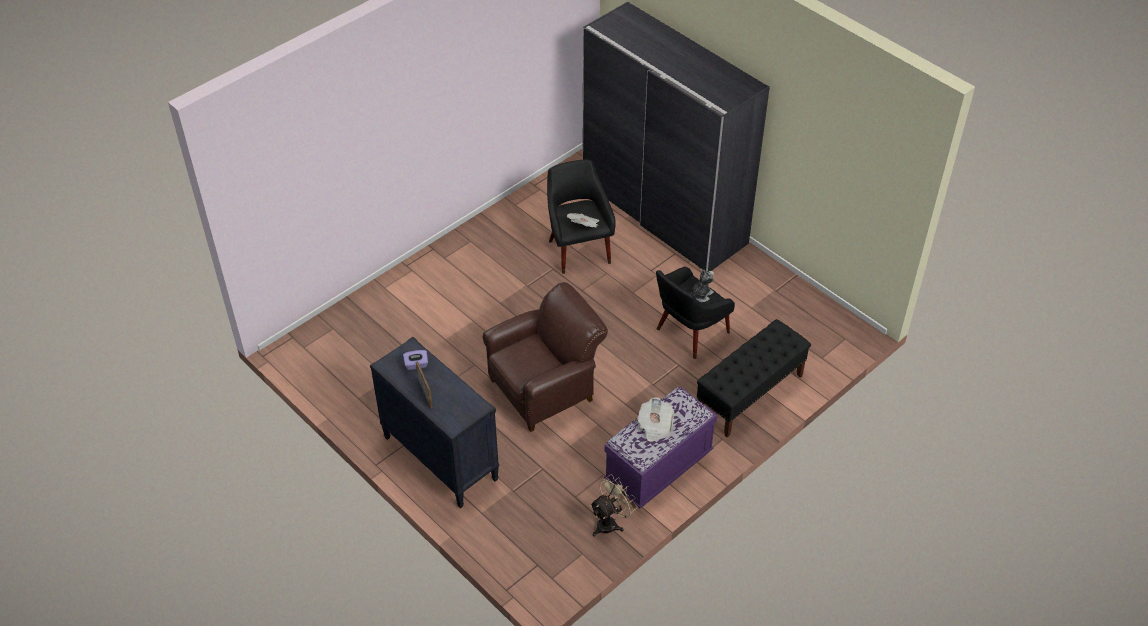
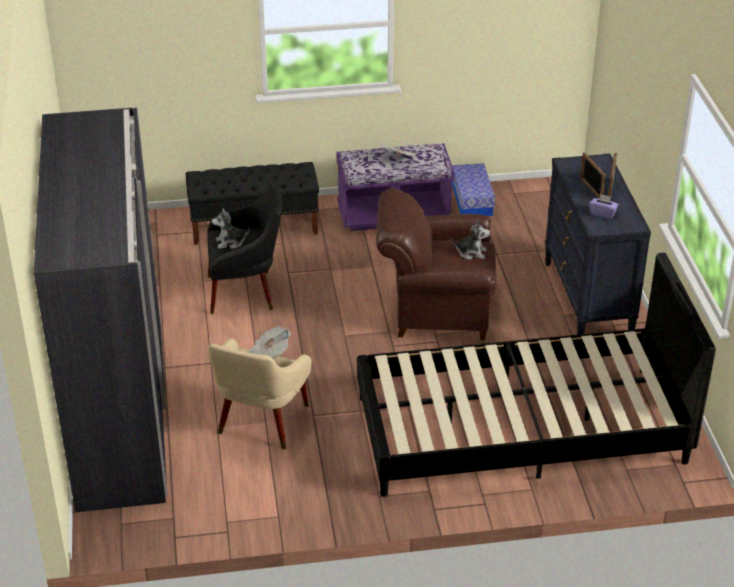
camera: 145 degrees left, 10 degrees down
black armchair [547,160,616,274] -> beige armchair [208,339,312,449]
beige fan [590,475,637,536] -> storage box [452,163,495,216]
none -> black bed [357,253,716,497]
none -> plush toy [451,219,490,260]
none -> picture frame [580,152,606,199]

